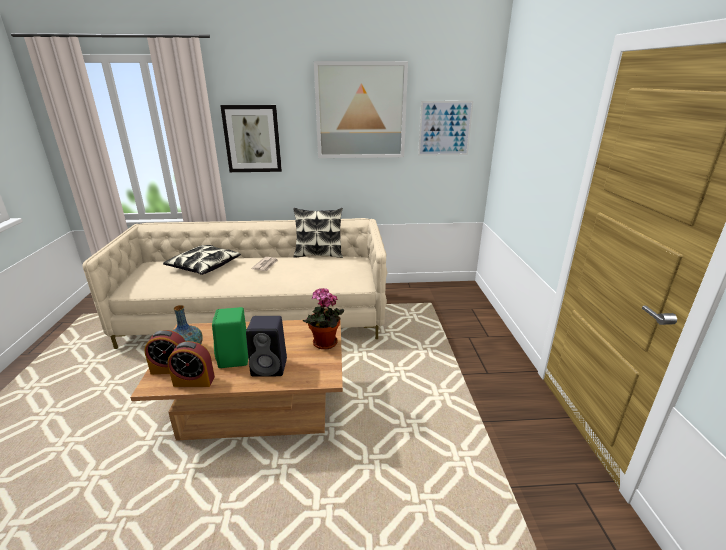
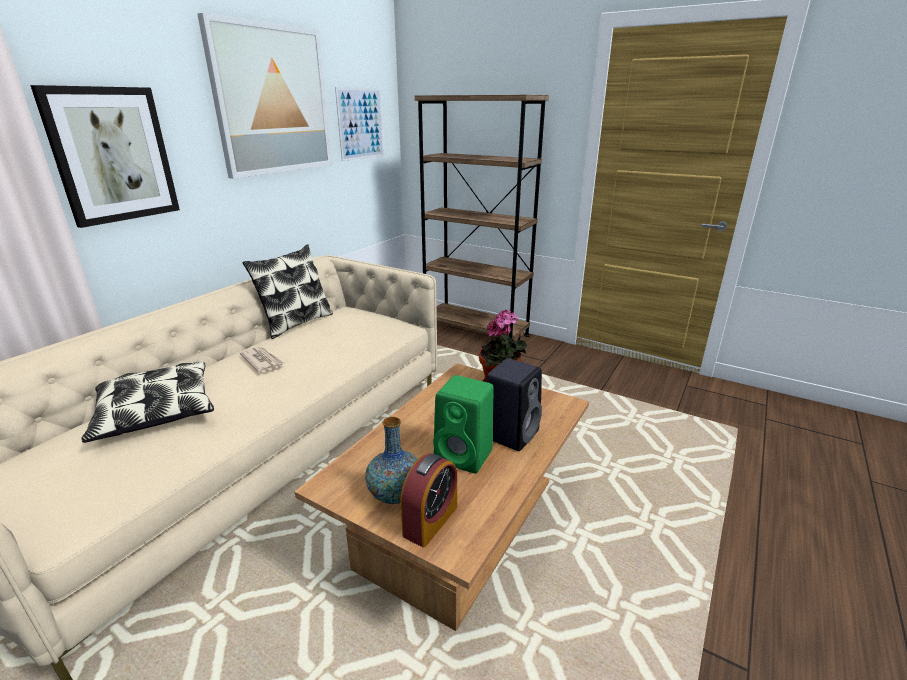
camera: 55 degrees left, 0 degrees up
alarm clock [168,341,215,387] -> none
none -> brown bookcase [415,95,549,340]

